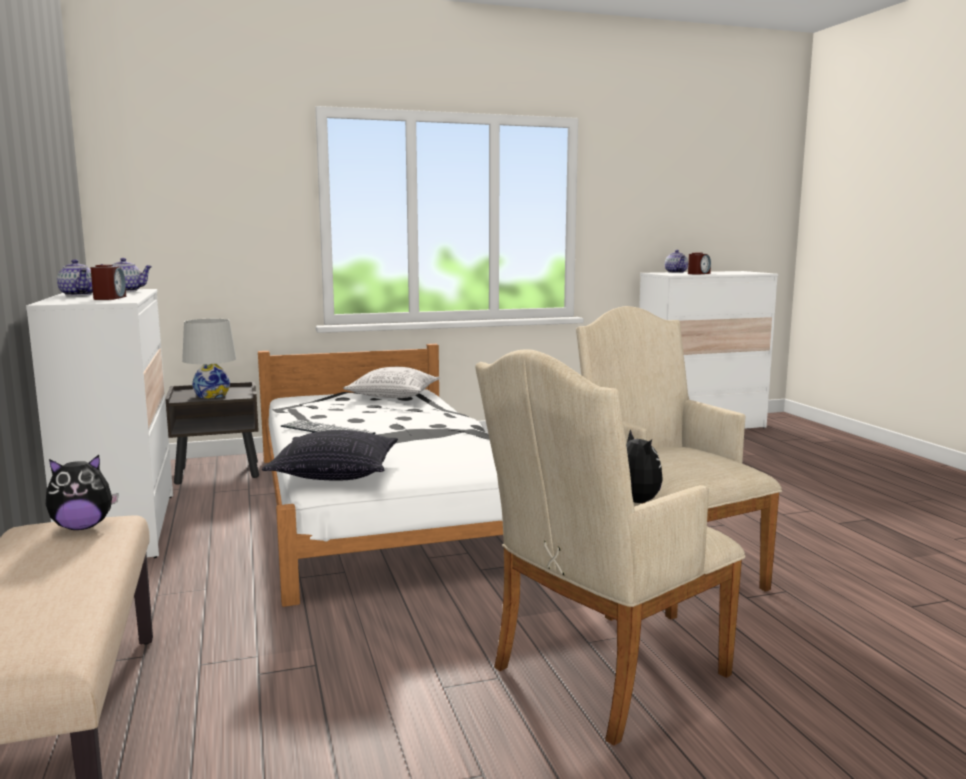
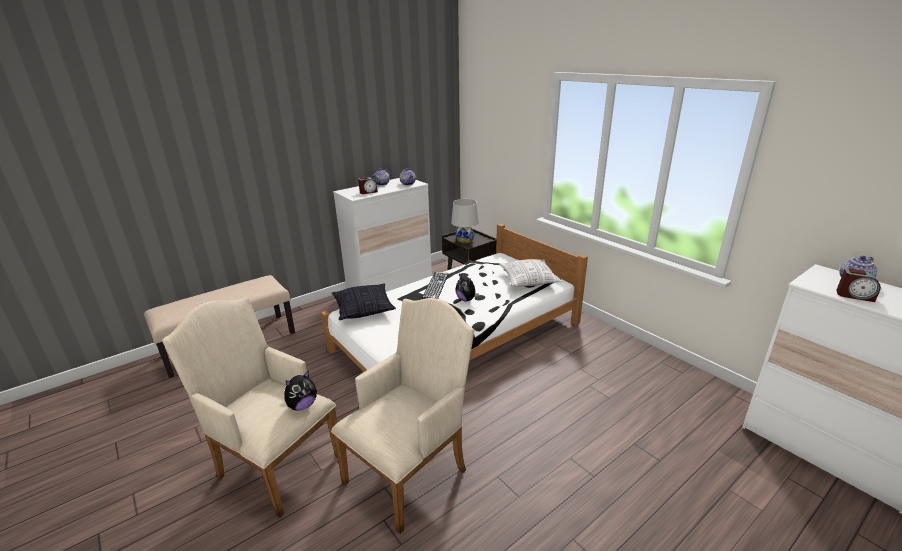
camera: 70 degrees right, 15 degrees up
plush toy [46,455,119,530] -> plush toy moved to [455,273,479,302]

